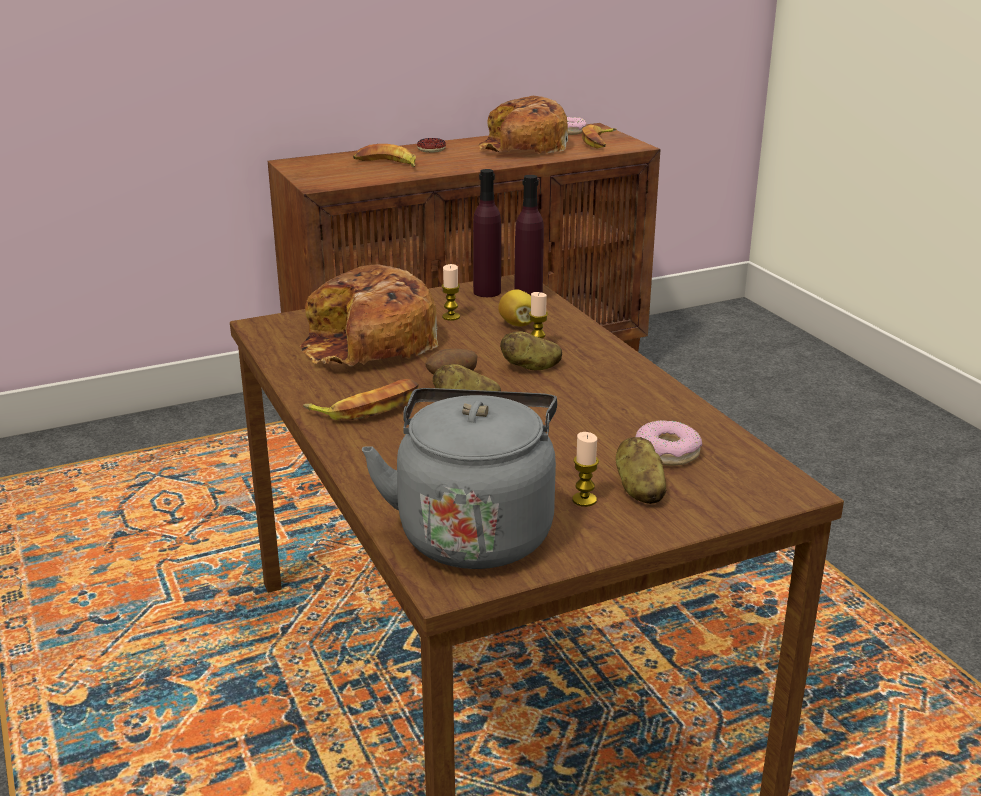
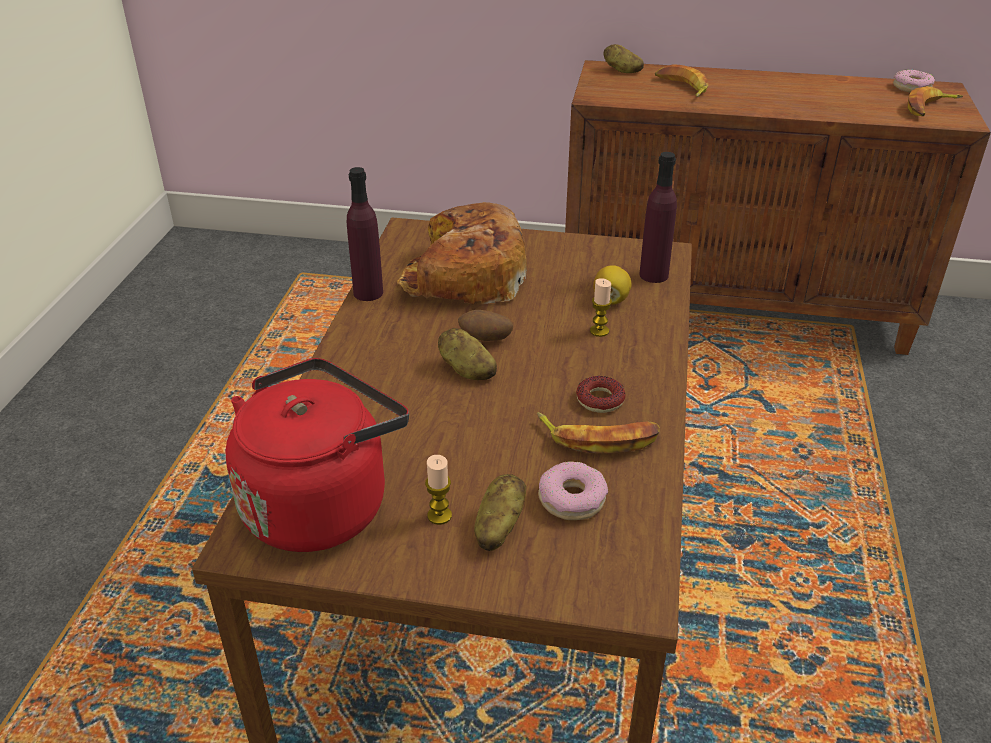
camera: 35 degrees right, 10 degrees up
banana [303,379,419,420] -> banana moved to [537,412,660,453]
grey kettle [362,388,557,569] -> red kettle [225,358,409,552]
donut [417,138,446,153] -> donut moved to [576,376,625,413]
candle [442,264,460,321] -> none
purple bottle [473,169,501,297] -> purple bottle moved to [347,167,383,301]
bread [478,96,568,154] -> none
potato [500,331,562,370] -> potato moved to [603,44,644,73]

